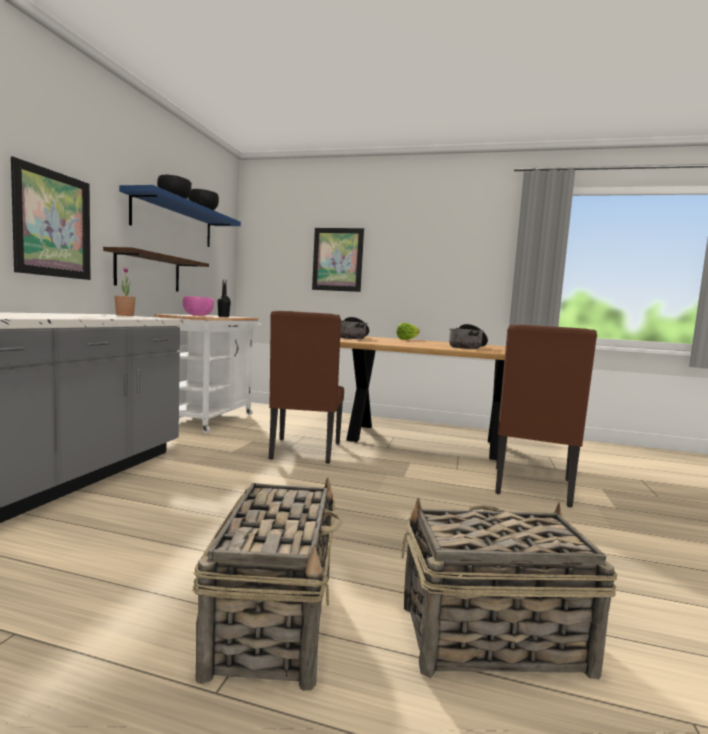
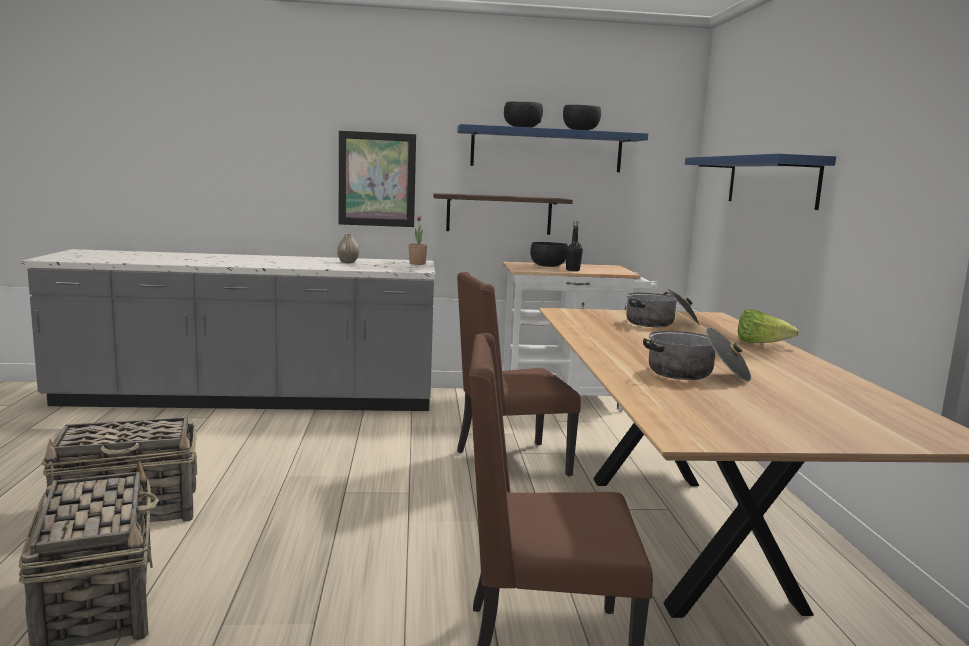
camera: 70 degrees right, 5 degrees up
pink bowl [183,296,214,316] -> black bowl [530,242,568,267]
picture [312,228,364,292] -> blue shelf [685,153,836,210]
none -> vase [337,234,359,263]

